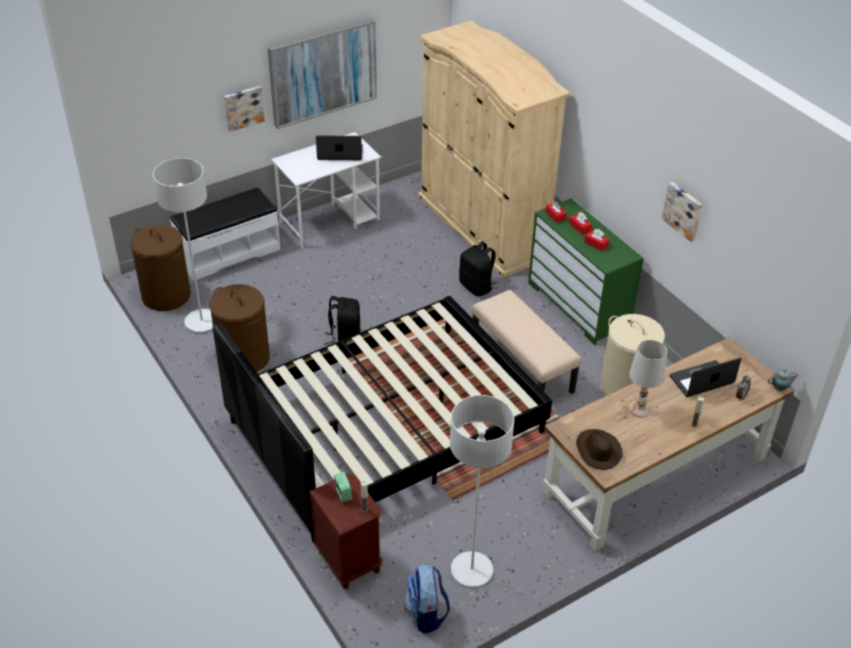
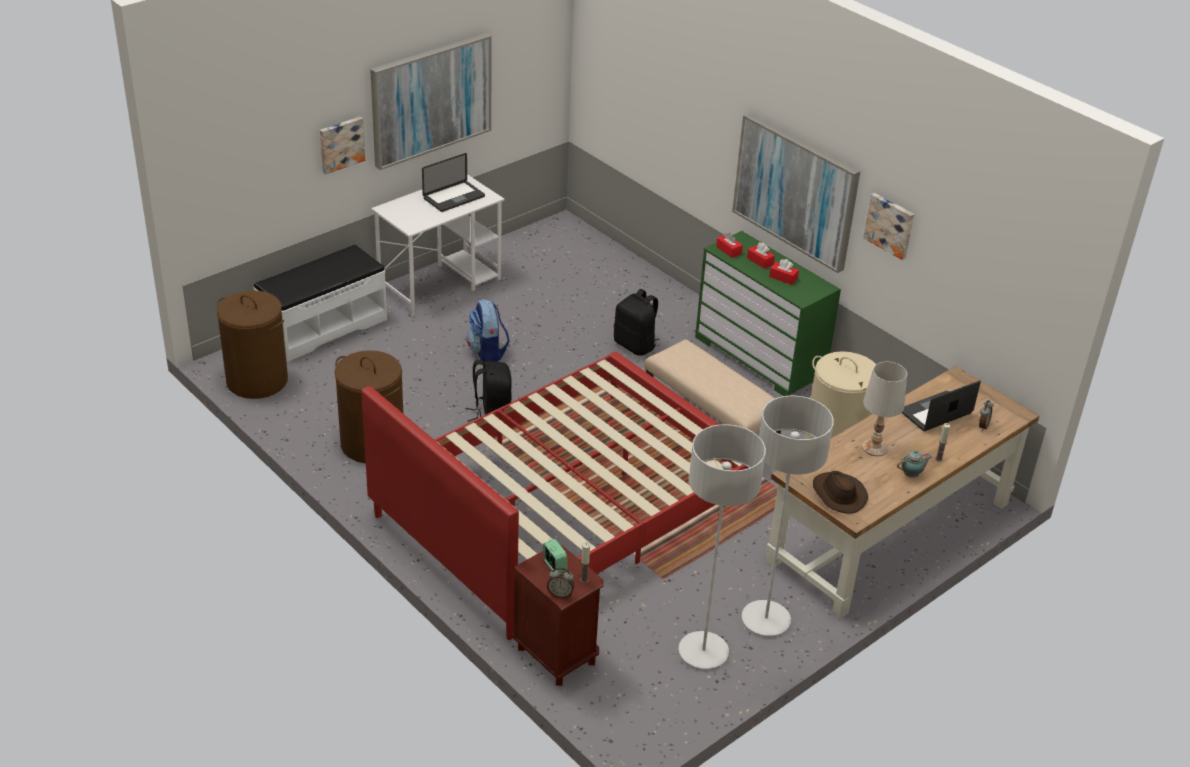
camera: 10 degrees left, 5 degrees down
grey floor lamp [153,158,213,332] -> grey floor lamp moved to [742,396,834,636]
black bed [213,296,552,542] -> red bed [361,351,748,640]
laptop [316,135,363,160] -> laptop turned 150 degrees clockwise [422,153,485,212]
backpack [404,563,450,633] -> backpack moved to [466,299,510,362]
beige wardrobe [418,20,570,278] -> none
teapot [768,369,799,391] -> teapot moved to [897,450,932,478]
none -> alarm clock [547,567,575,598]
none -> picture [732,113,860,273]

